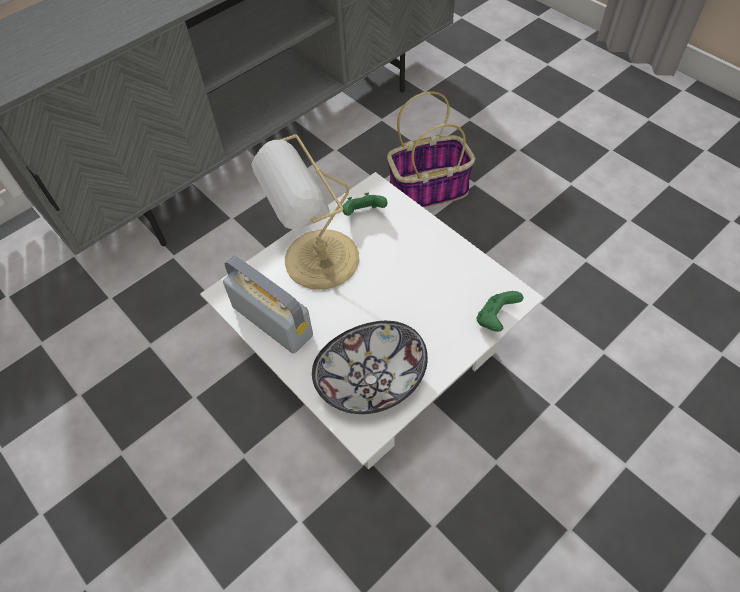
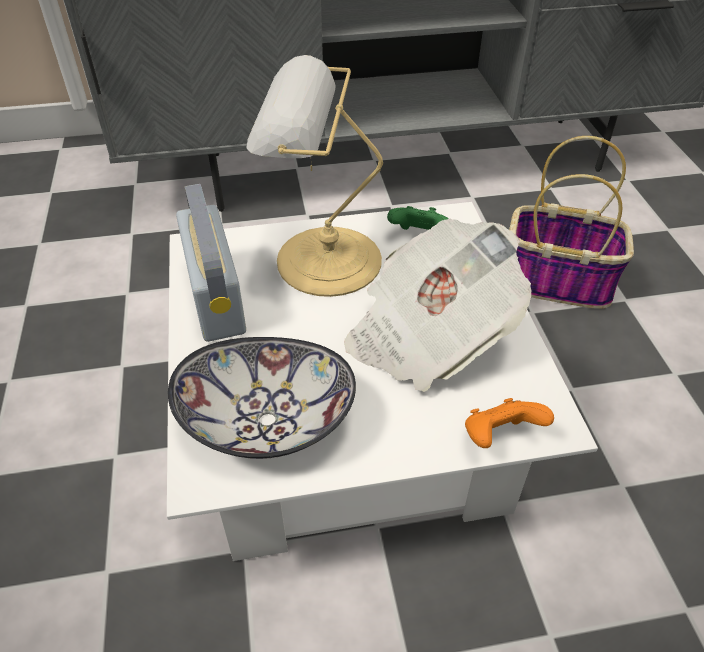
camera: 30 degrees right, 10 degrees down
green game controller [477,291,523,332] -> orange game controller [465,398,554,448]
none -> newspaper [344,218,532,392]

